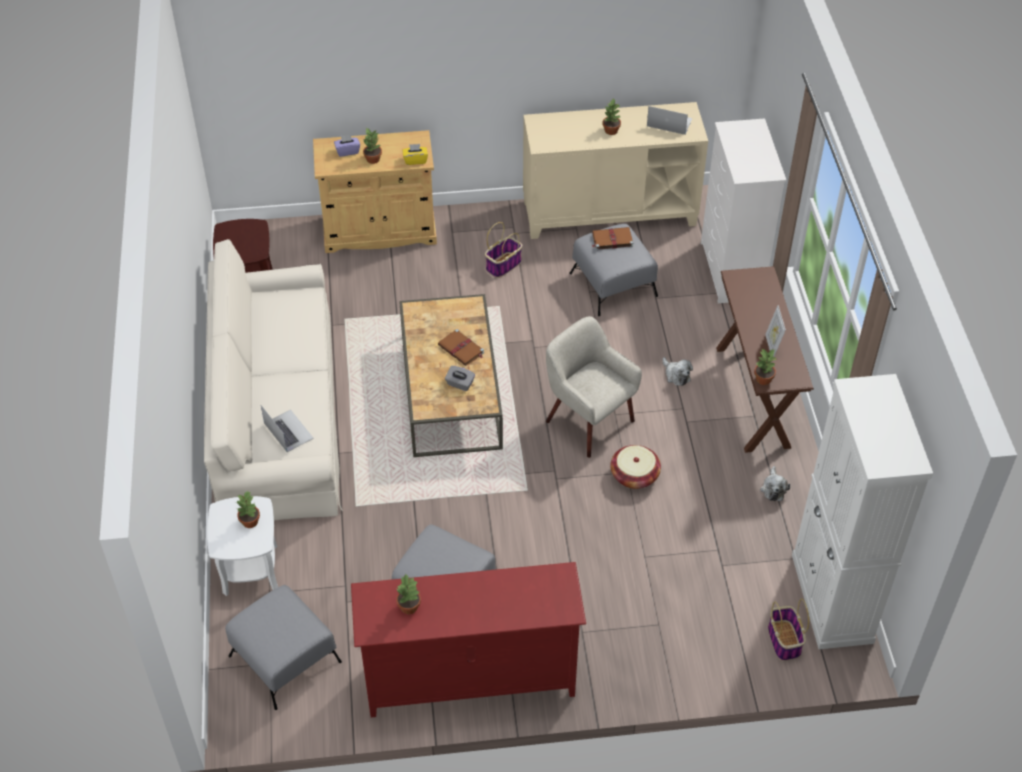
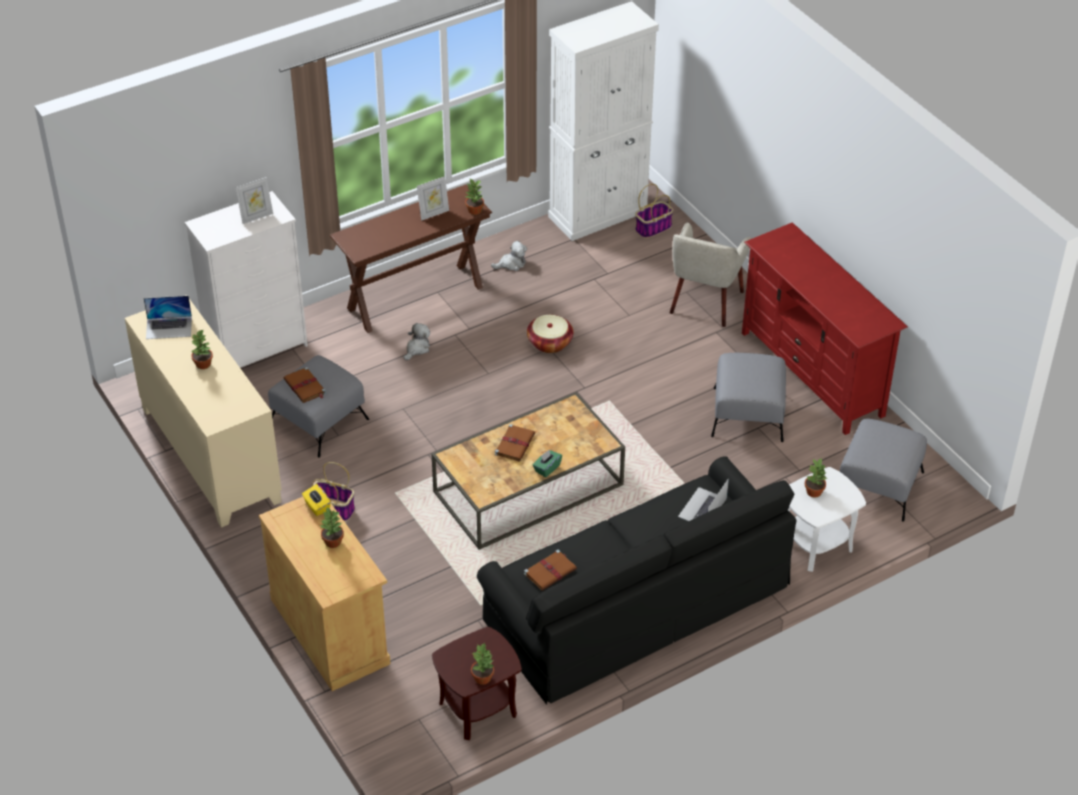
camera: 115 degrees left, 5 degrees down
beige sofa [204,239,343,521] -> black sofa [477,456,796,704]
purple tissue box [334,135,360,157] -> none
potted plant [396,575,421,614] -> potted plant moved to [471,642,494,685]
grey tissue box [445,366,475,391] -> none
beige armchair [546,316,642,458] -> beige armchair moved to [670,222,751,327]
laptop [647,106,692,135] -> laptop turned 90 degrees counterclockwise [144,296,192,339]
none -> picture frame [236,177,273,224]
none -> brown book [524,550,577,591]
none -> green tissue box [533,450,562,477]

